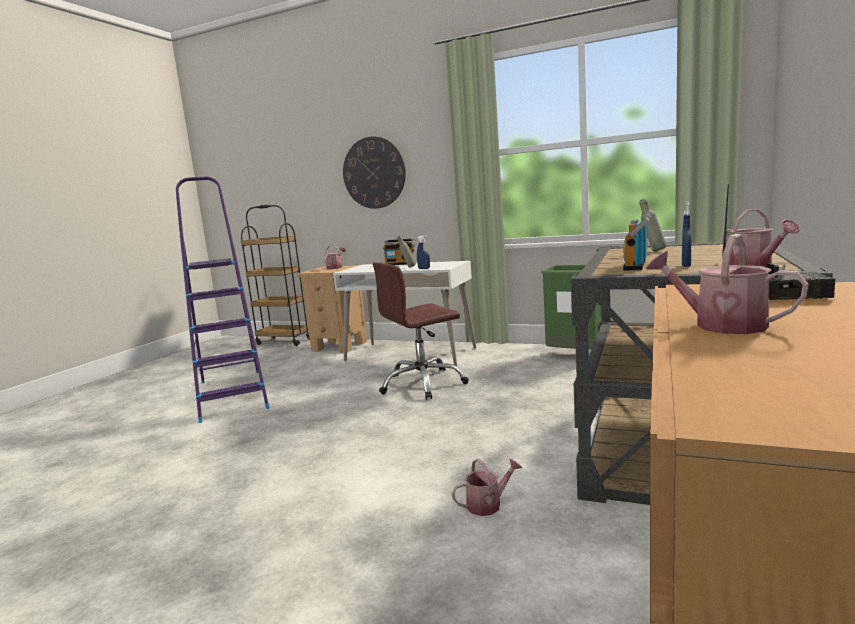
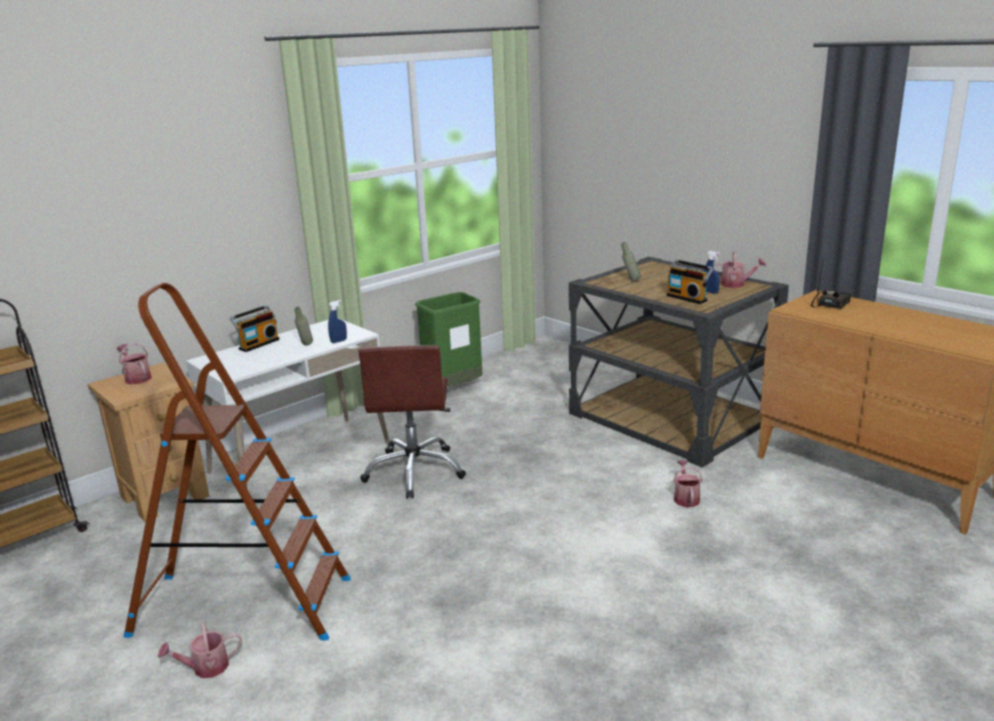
camera: 65 degrees left, 10 degrees up
purple step ladder [176,177,269,423] -> brown step ladder [124,283,351,640]
wall clock [343,137,406,209] -> none
watering can [646,234,808,334] -> watering can moved to [158,623,242,678]

